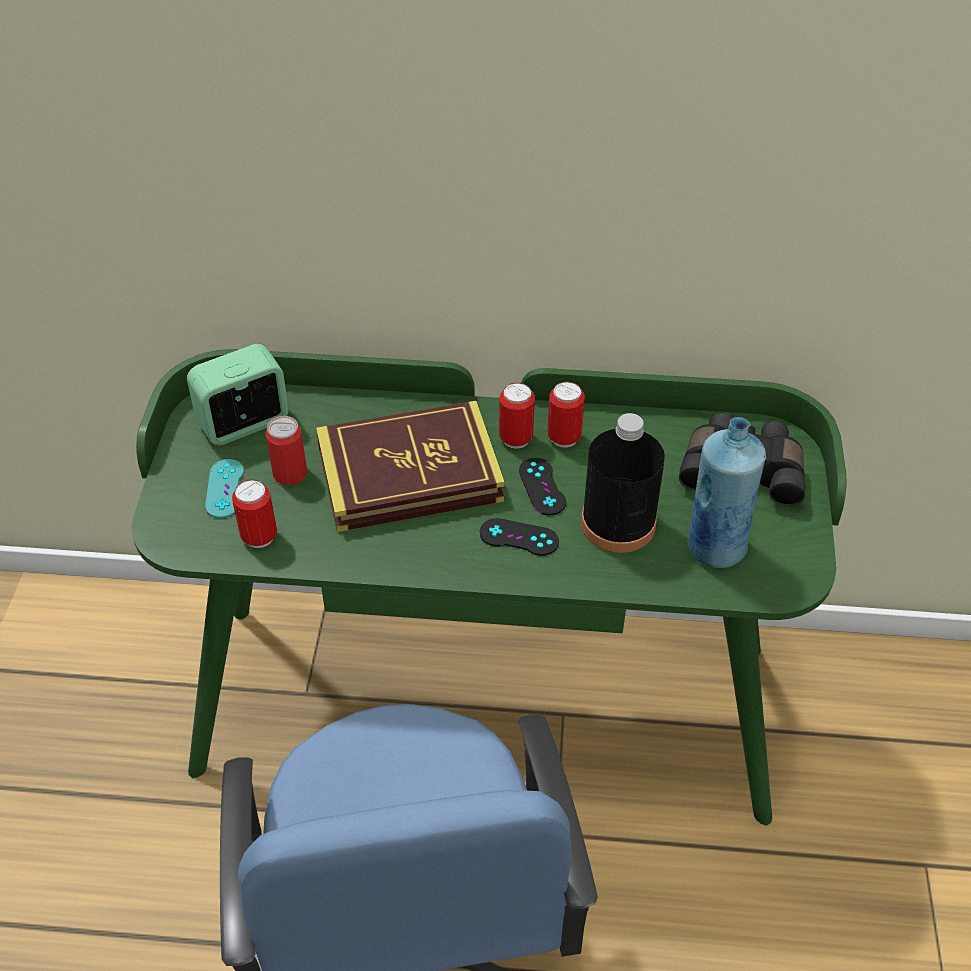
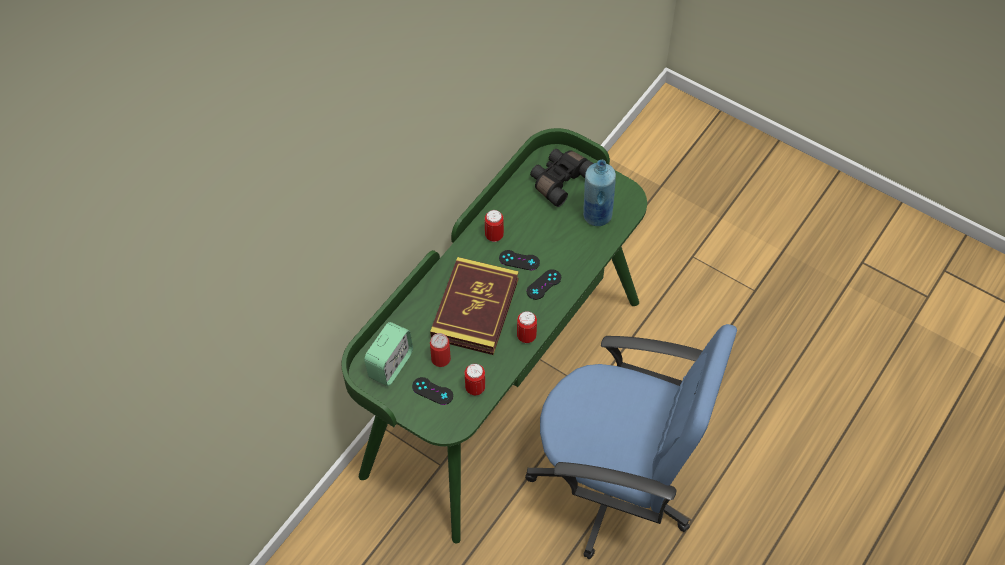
camera: 60 degrees left, 10 degrees up
alarm clock [187,344,289,445] -> alarm clock turned 150 degrees counterclockwise [364,322,413,386]
turquoise game controller [205,459,244,518] -> black game controller [412,377,453,405]
can [499,383,535,449] -> can moved to [517,311,537,343]
black bottle [581,413,665,553] -> none

